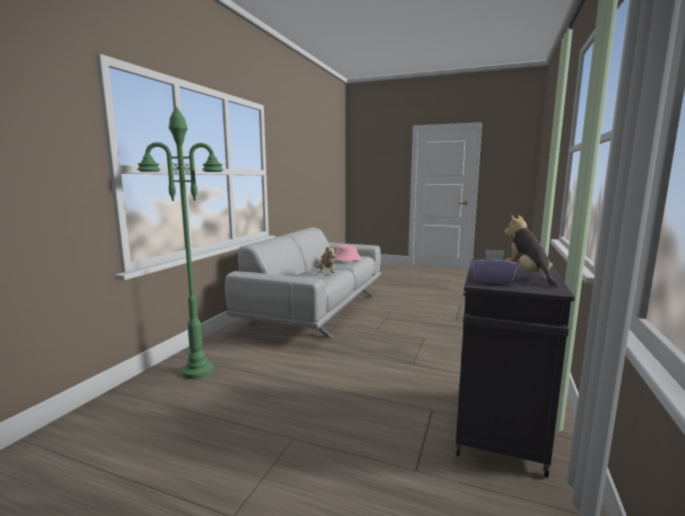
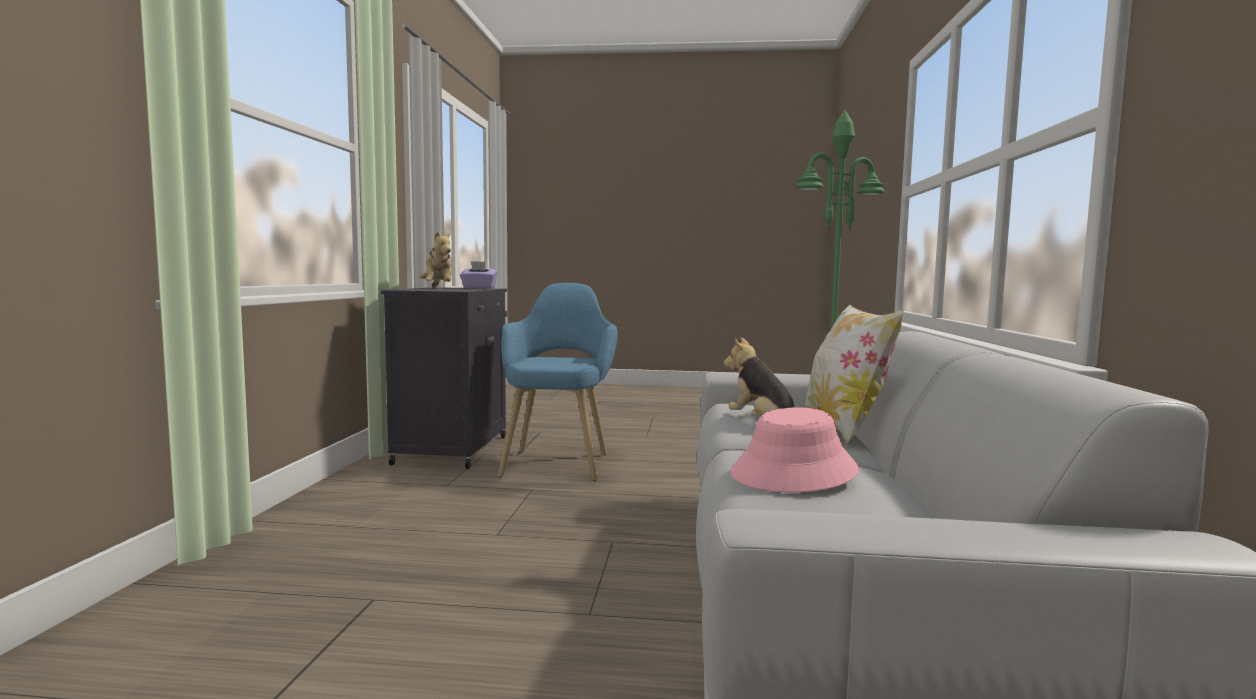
camera: 165 degrees right, 5 degrees down
none -> blue armchair [498,283,618,481]
none -> pillow [805,304,904,443]

